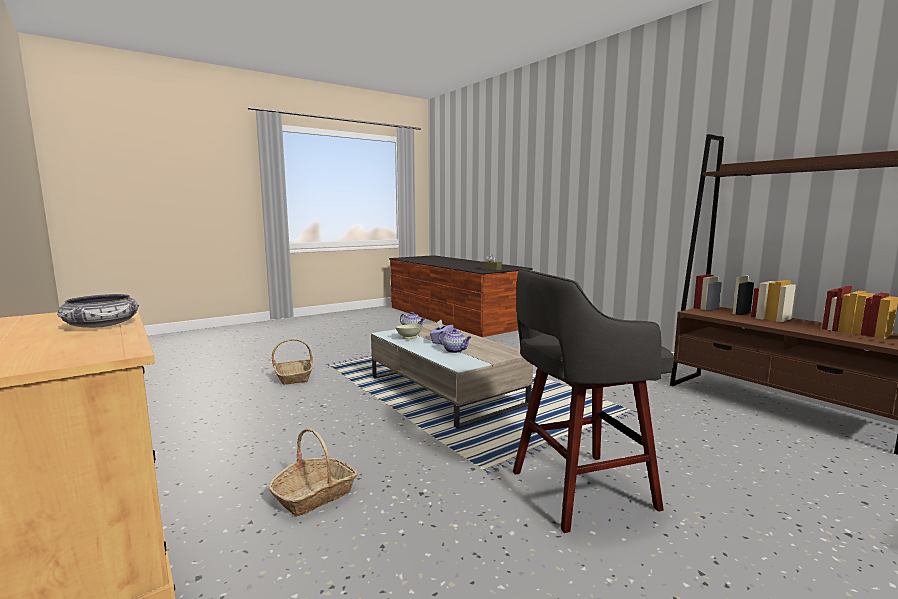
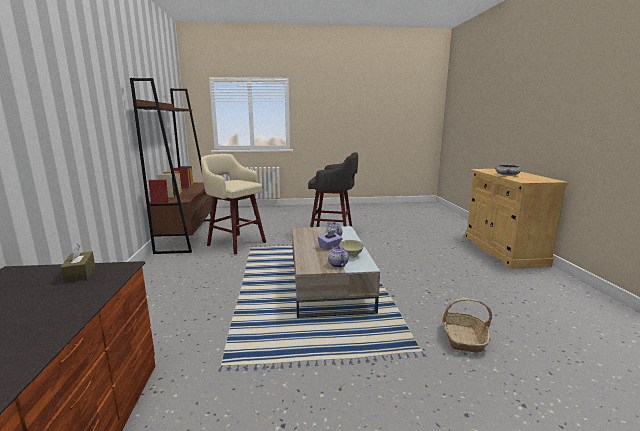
camera: 150 degrees left, 5 degrees up
basket [269,428,358,517] -> none
none -> beige stool [201,154,266,255]

